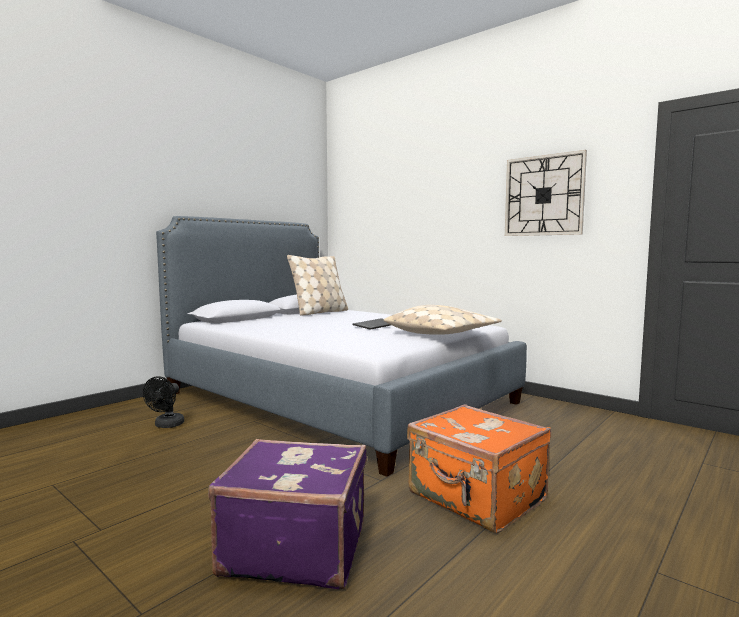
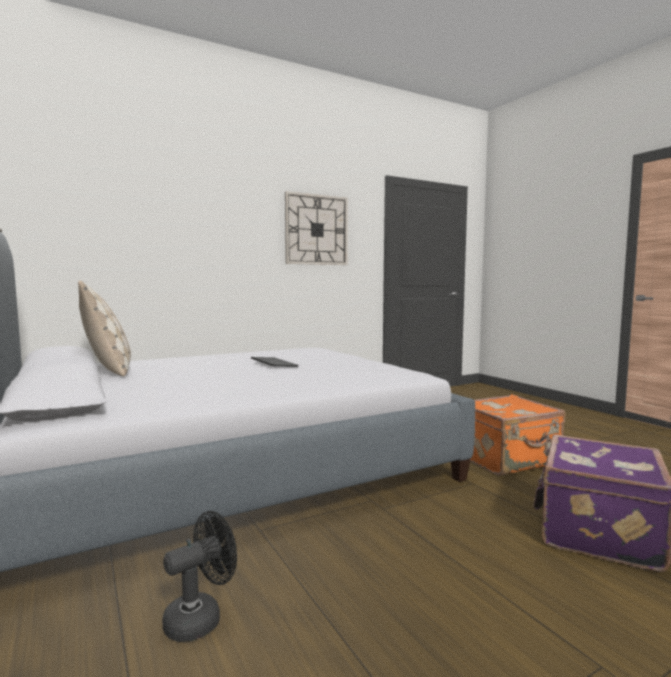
camera: 70 degrees left, 0 degrees up
black fan [143,376,184,428] -> black fan turned 75 degrees counterclockwise [162,511,237,642]
beige pillow [384,305,502,335] -> none

